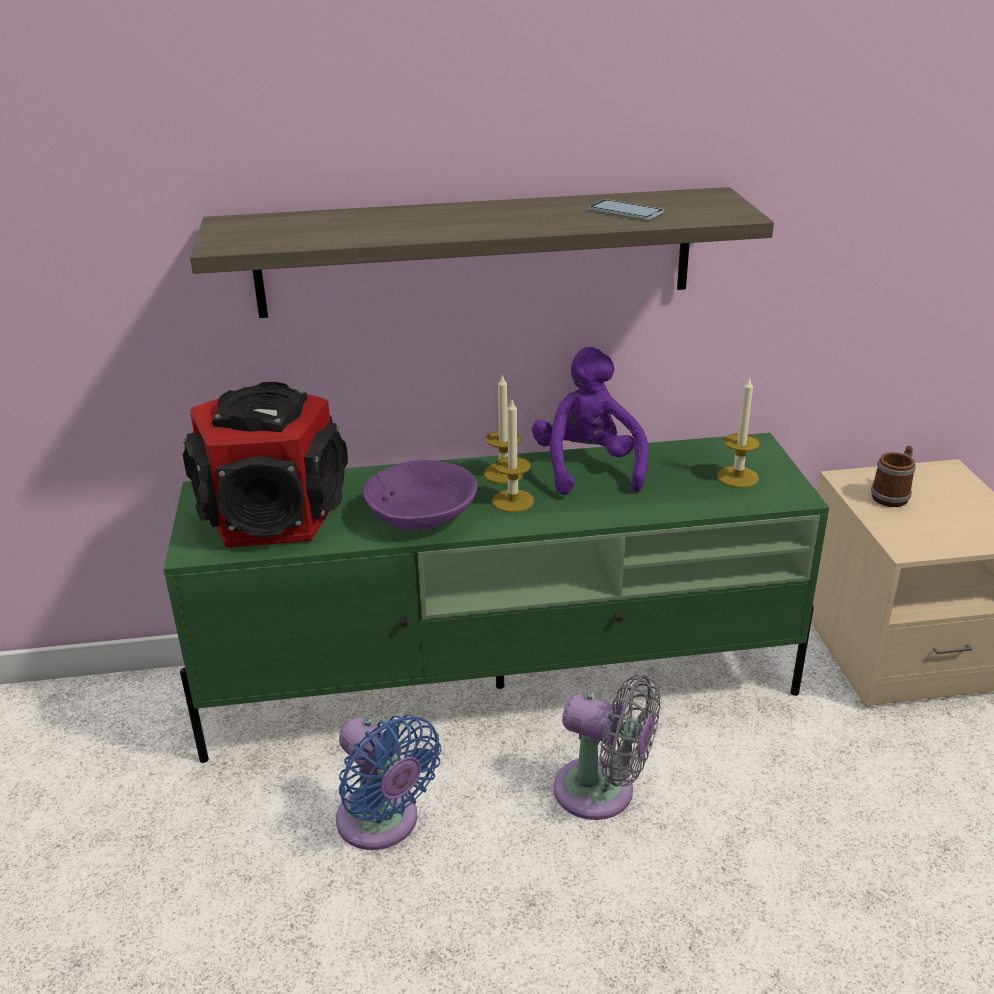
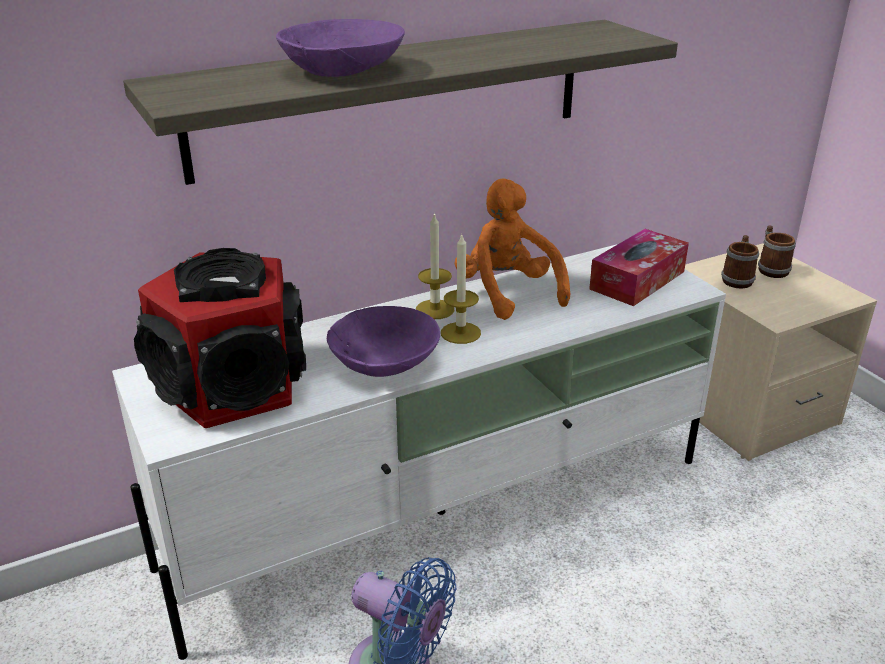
camera: 20 degrees left, 0 degrees up
green tv stand [164,433,829,763] -> white tv stand [112,244,726,660]
purple plush toy [532,347,649,495] -> orange plush toy [454,178,570,320]
grey fan [554,675,661,820] -> none
phone [589,199,663,220] -> none
candle [717,376,760,488] -> tissue box [589,229,689,306]
none -> purple bowl [276,19,405,77]
none -> mug [758,225,796,278]

